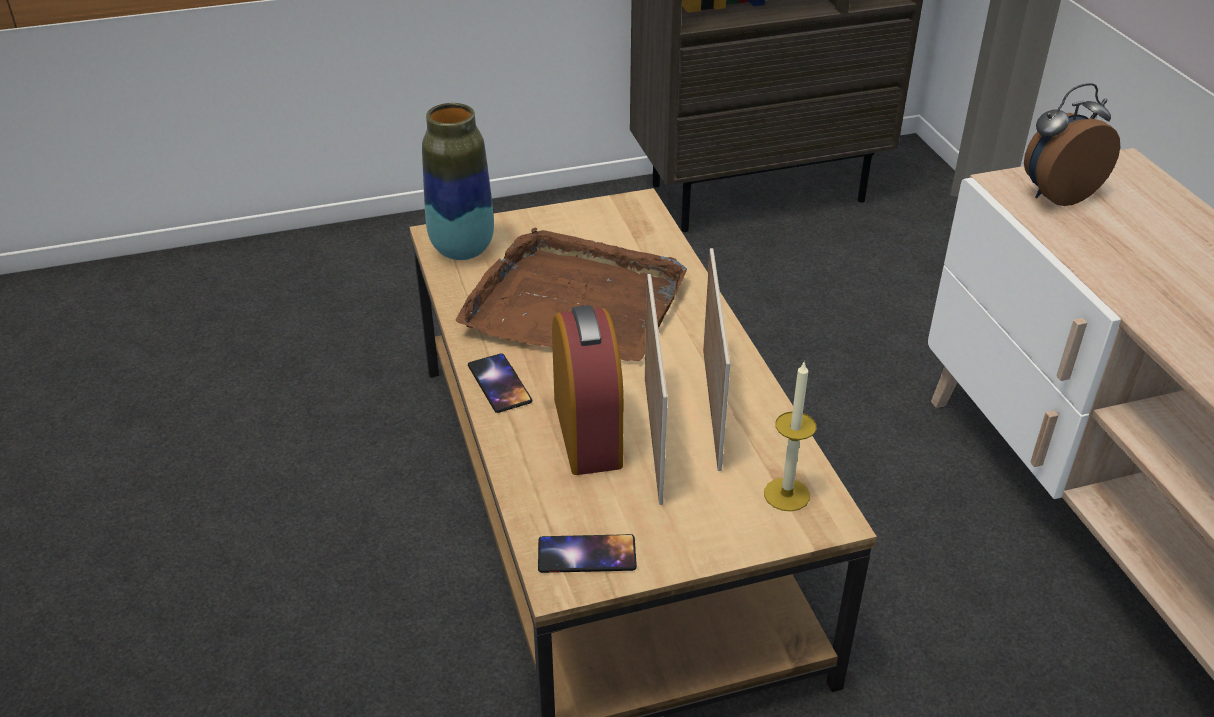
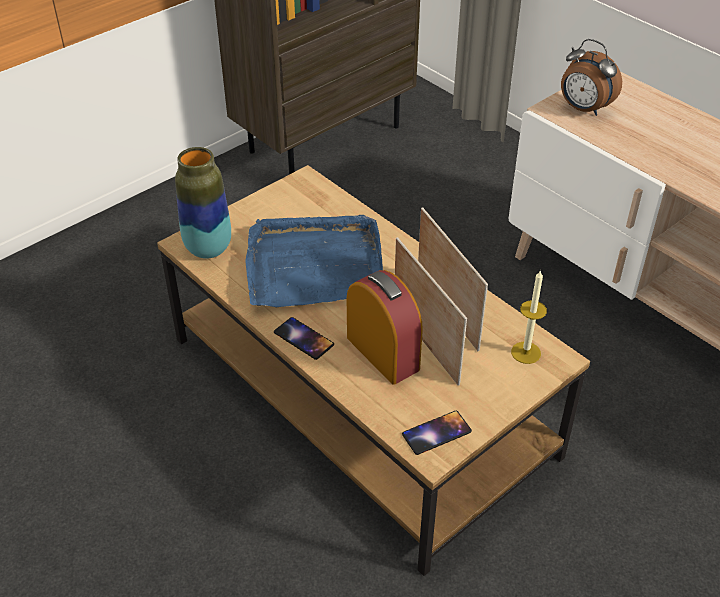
camera: 25 degrees left, 5 degrees up
brown tray [456,227,687,361] -> blue tray [245,215,383,307]
alarm clock [1024,83,1120,206] -> alarm clock turned 90 degrees counterclockwise [561,39,622,116]

